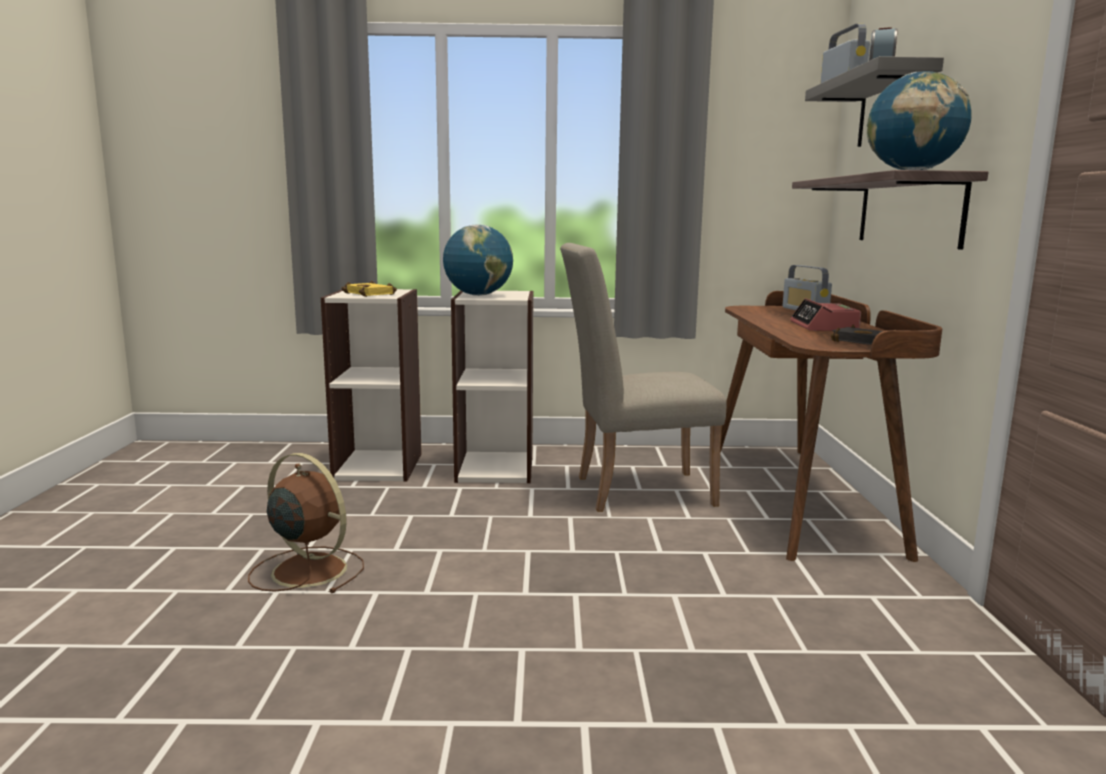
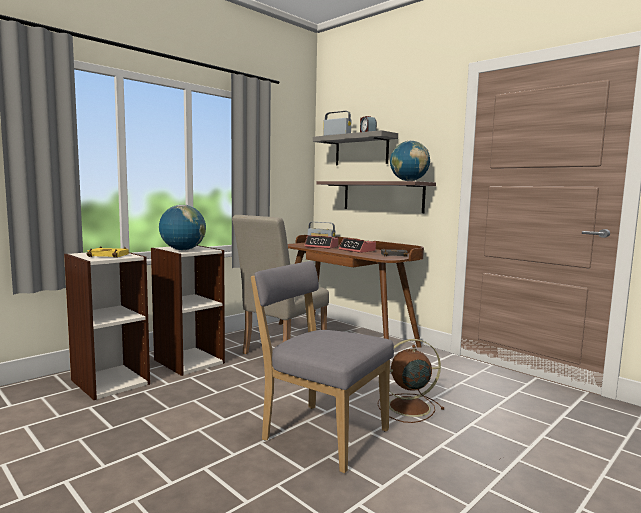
camera: 45 degrees left, 5 degrees down
brown fan [248,453,364,593] -> brown fan moved to [377,339,444,423]
none -> grey chair [251,261,394,473]
none -> alarm clock [304,235,338,249]

